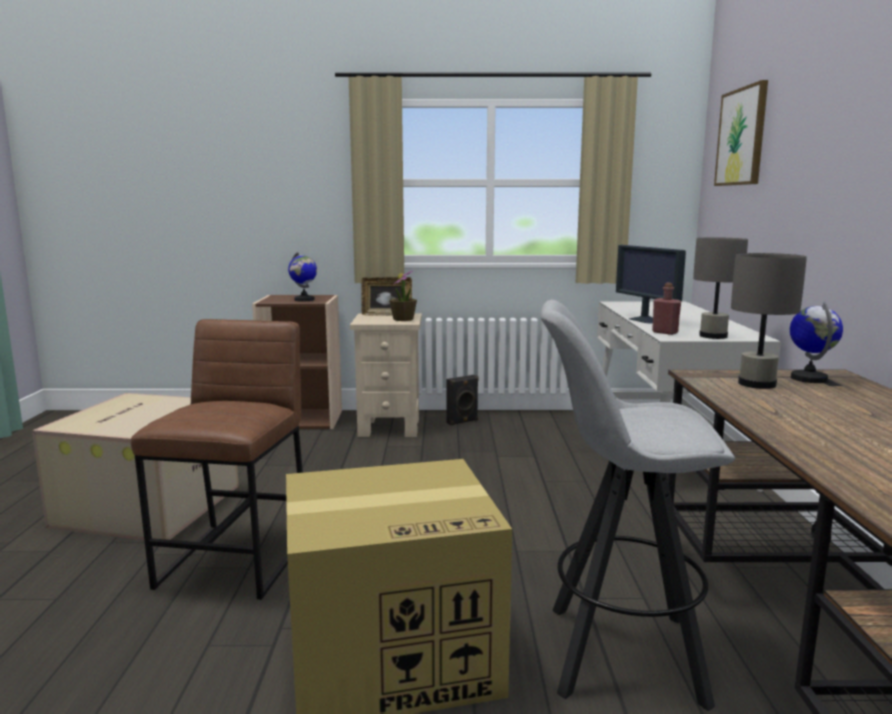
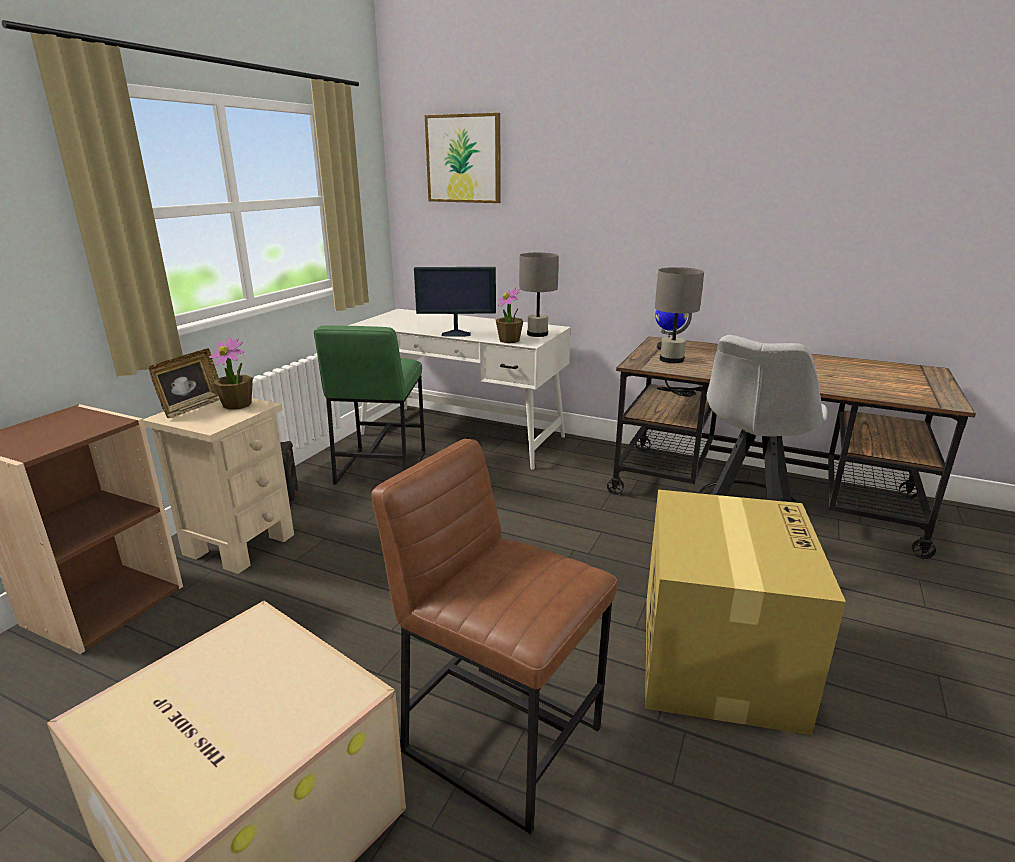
camera: 65 degrees left, 10 degrees up
globe [288,252,317,301] -> none
red bottle [652,283,681,335] -> potted plant [495,288,523,343]
none -> green chair [314,325,425,485]

